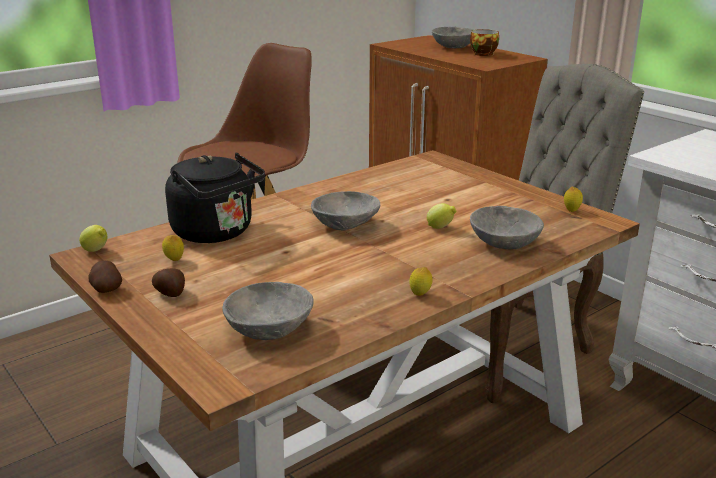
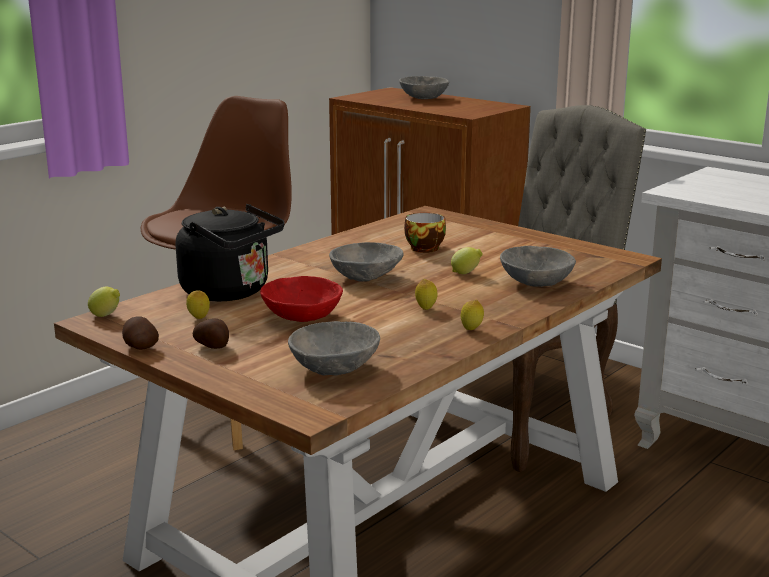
camera: 10 degrees left, 5 degrees down
cup [470,29,499,56] -> cup moved to [404,212,446,253]
lemon [564,187,583,212] -> lemon moved to [415,279,437,310]
none -> red bowl [260,276,343,322]

